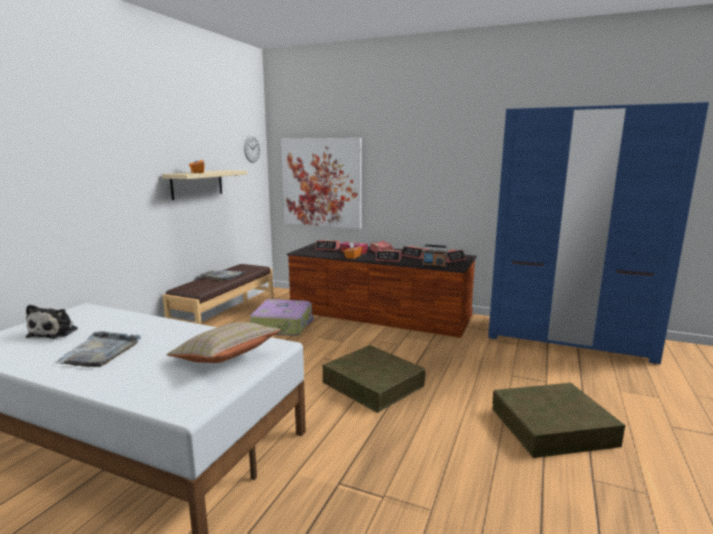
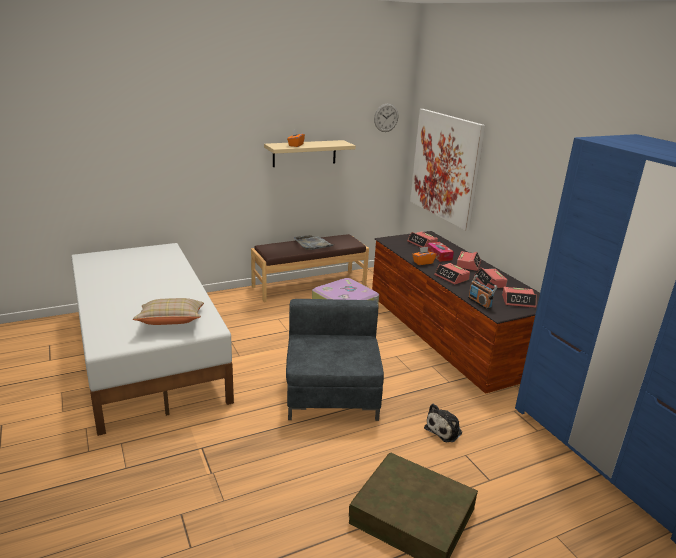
camera: 40 degrees right, 10 degrees up
plush toy [26,305,78,339] -> plush toy moved to [424,404,462,442]
grey tray [54,331,141,367] -> none
brown storage box [323,345,426,413] -> grey armchair [286,299,384,421]

